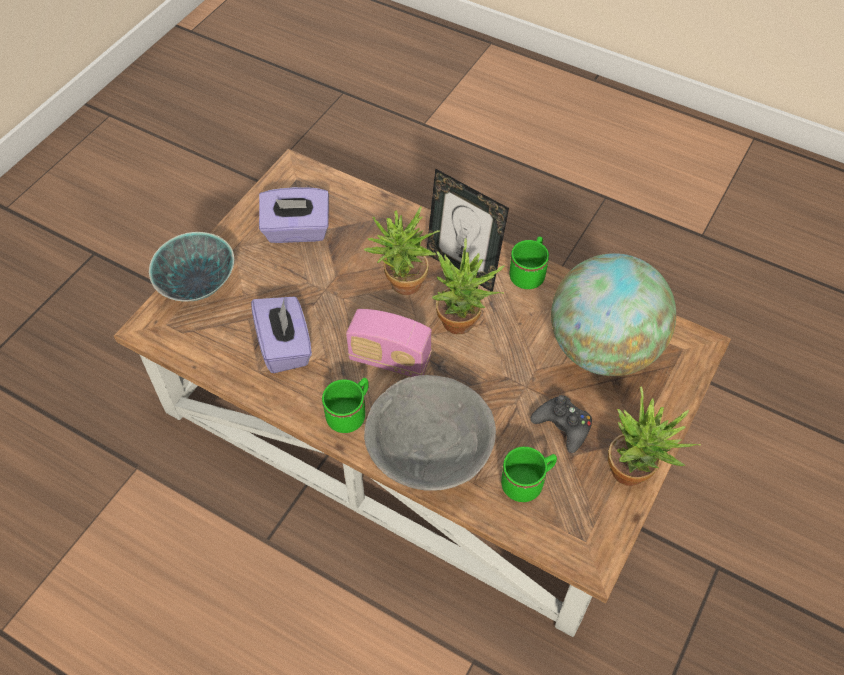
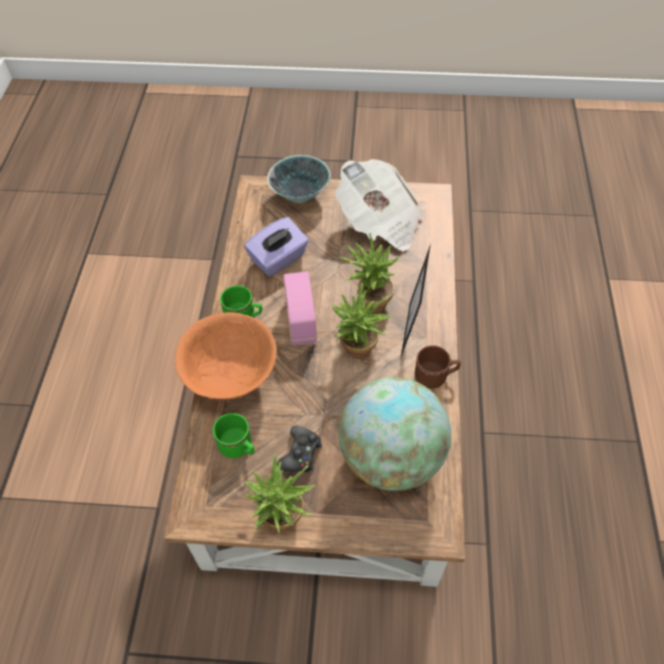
camera: 65 degrees right, 0 degrees up
purple tissue box [259,187,329,243] -> newspaper [335,159,424,251]
grey bowl [364,375,496,491] -> orange bowl [175,312,277,399]
green mug [510,236,549,289] -> brown mug [415,345,461,389]

